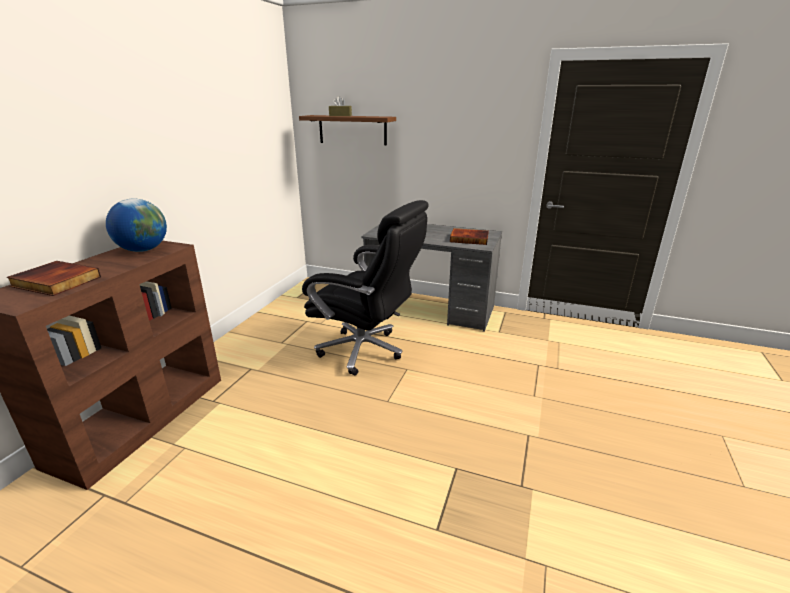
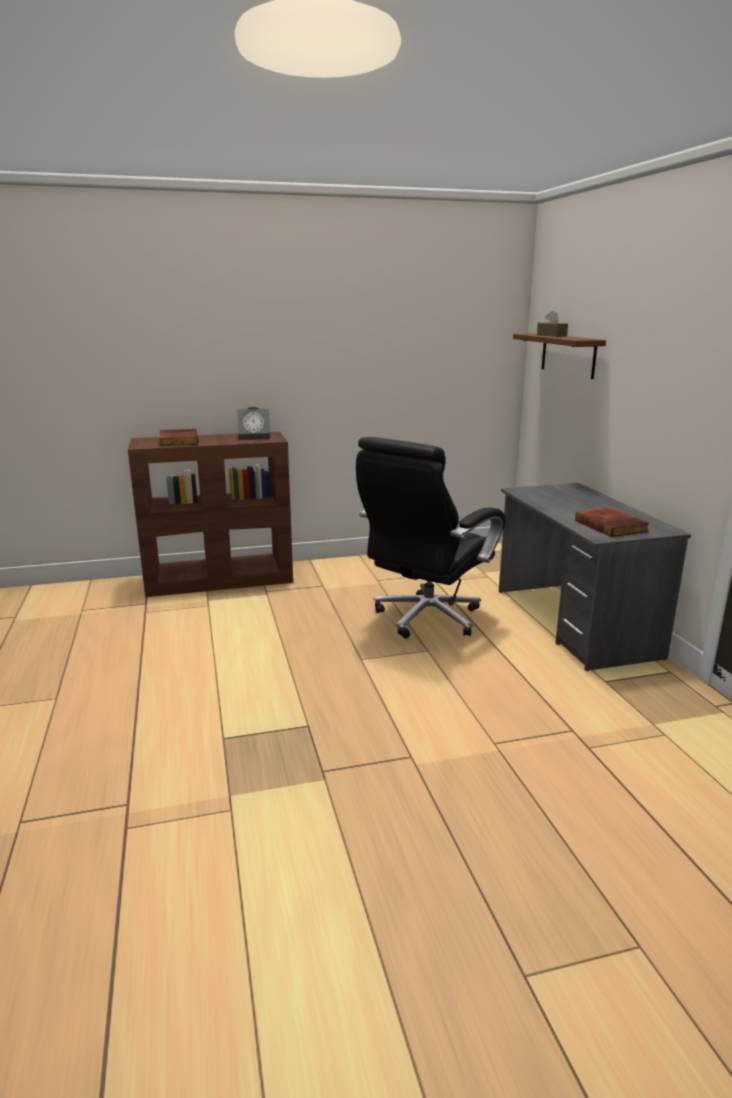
camera: 55 degrees right, 5 degrees down
globe [106,199,167,252] -> alarm clock [237,407,270,440]
black office chair [302,200,429,376] -> black office chair turned 45 degrees clockwise [356,437,506,639]

